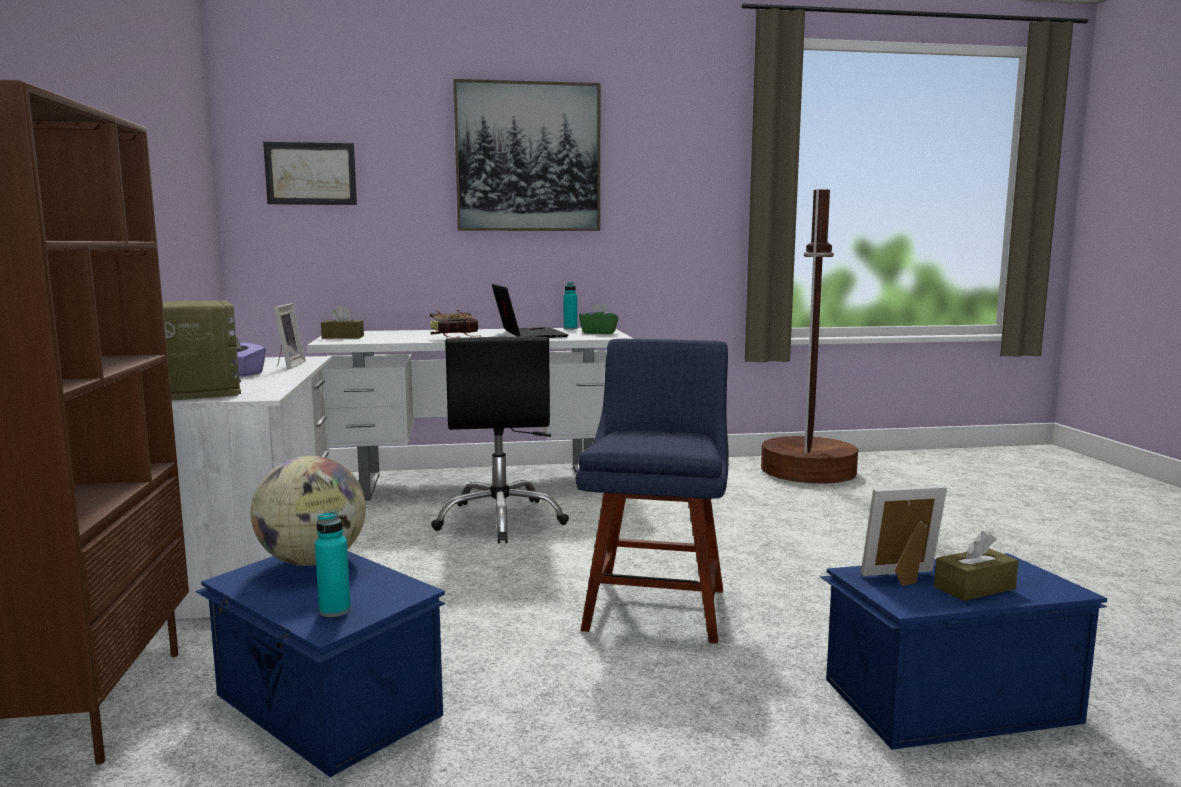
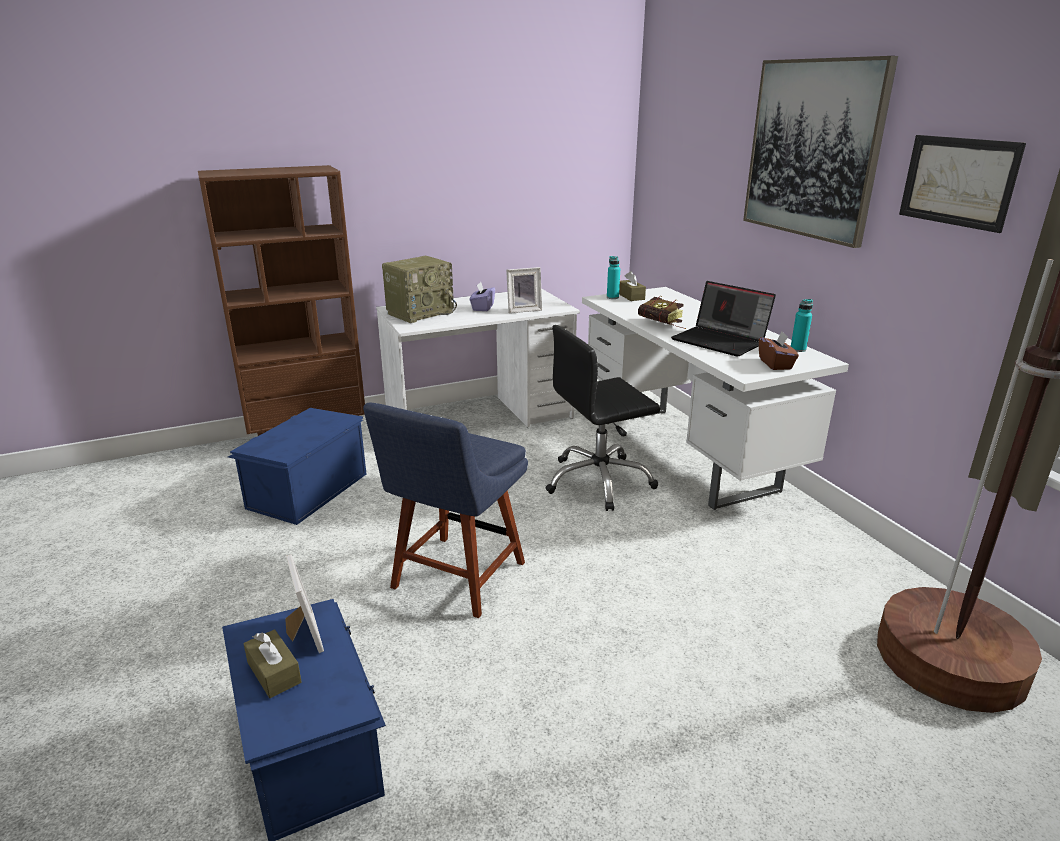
camera: 75 degrees right, 15 degrees up
globe [251,456,366,566] -> none
picture [263,142,357,205] -> picture moved to [899,135,1026,233]
turquoise bottle [315,511,351,617] -> turquoise bottle moved to [607,256,620,299]
laptop [492,284,568,338] -> laptop turned 75 degrees clockwise [671,281,776,357]
blue chair [576,339,729,644] -> blue chair turned 120 degrees clockwise [363,403,528,618]
green tissue box [579,304,619,334] -> brown tissue box [759,332,799,370]

